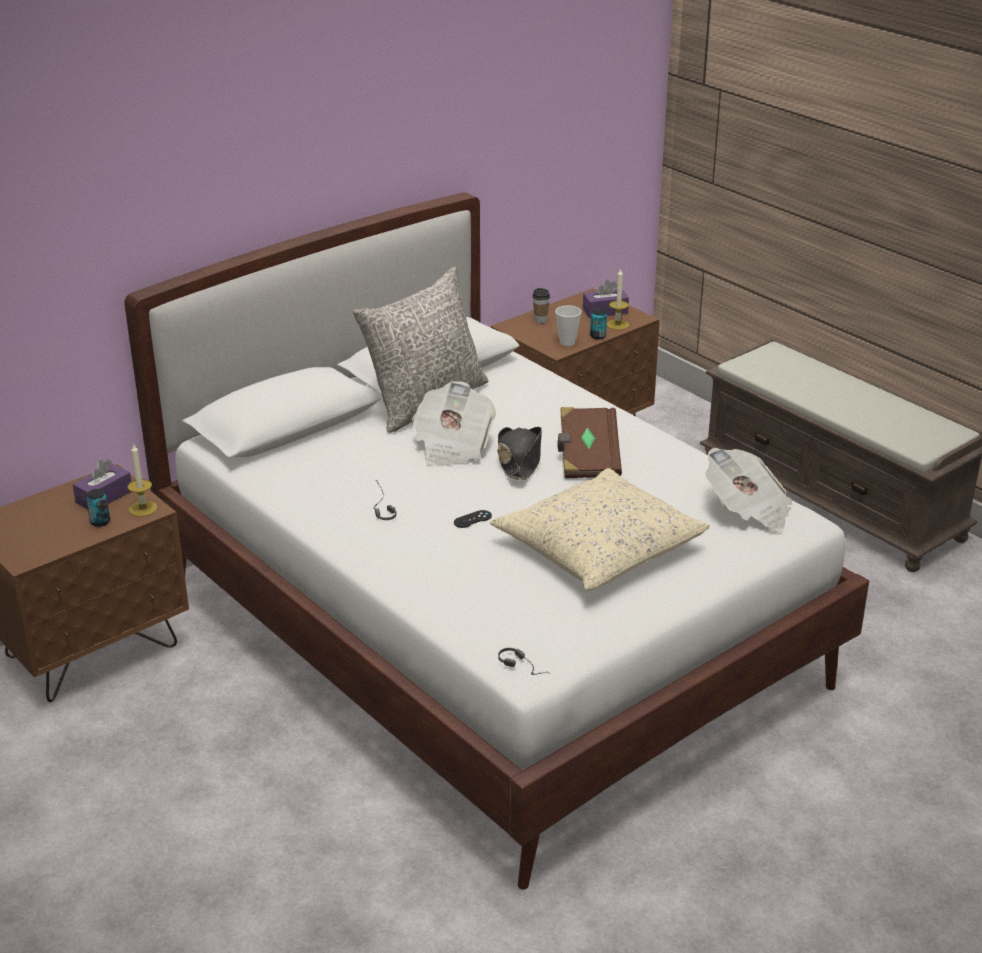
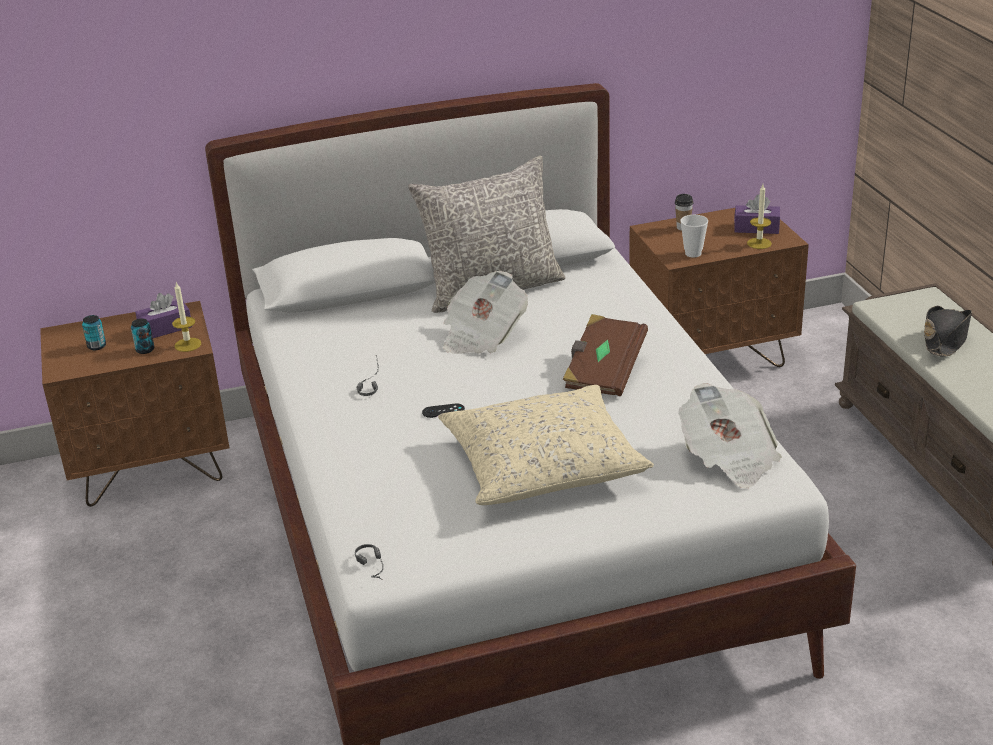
camera: 25 degrees right, 0 degrees up
black hat [497,427,542,480] -> black hat moved to [924,306,972,357]
can [590,308,607,339] -> can moved to [82,315,106,350]

